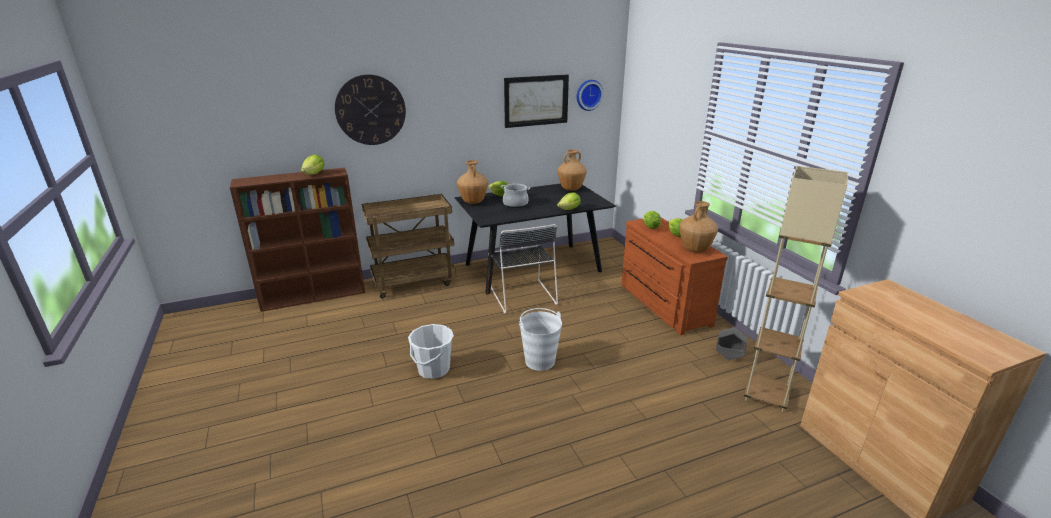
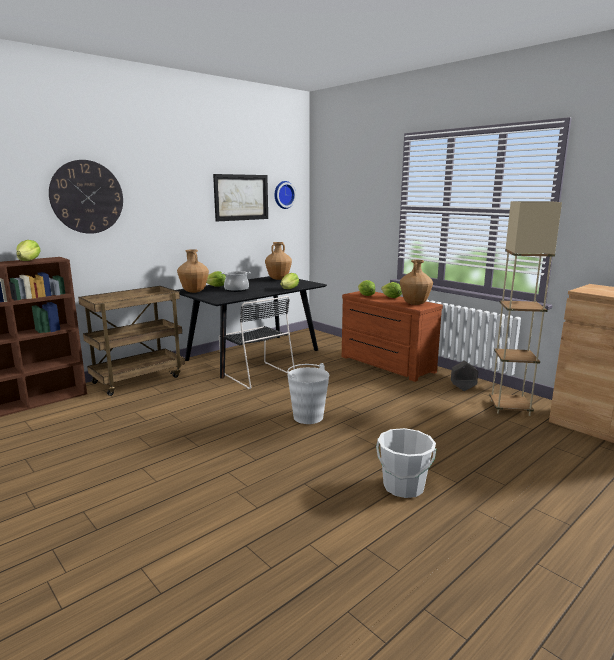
camera: 20 degrees left, 10 degrees down
white bucket [408,324,454,379] -> white bucket moved to [376,428,436,498]

